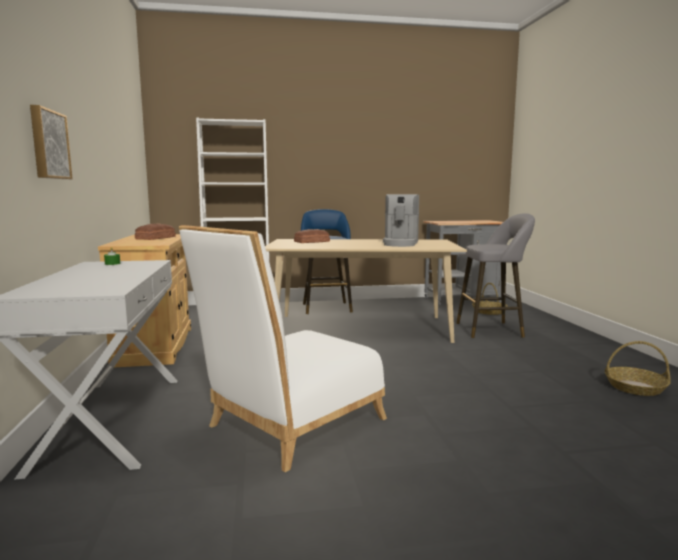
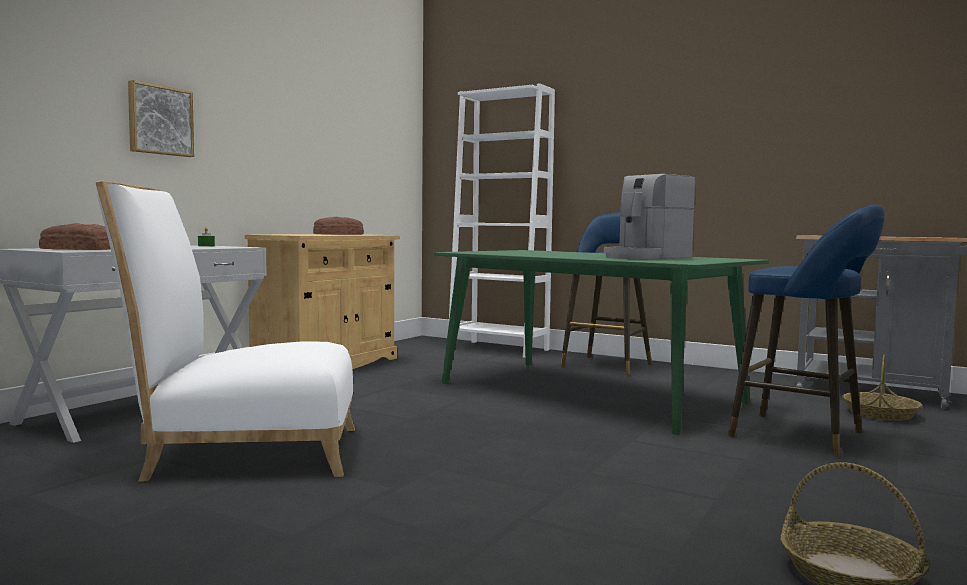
camera: 40 degrees right, 5 degrees down
beige dining table [265,239,467,343] -> green dining table [435,250,769,435]
bread [294,229,330,243] -> bread moved to [39,223,111,250]
grey stool [456,213,535,338] -> blue stool [728,205,885,457]

